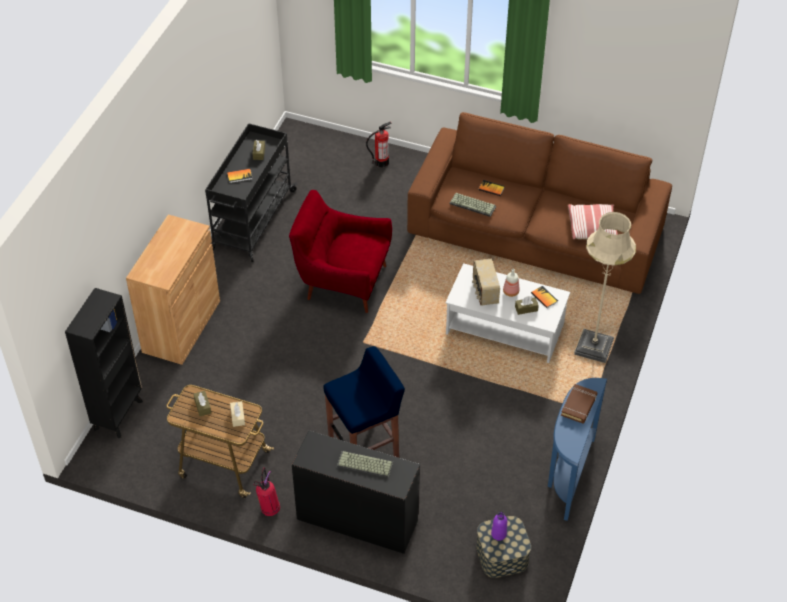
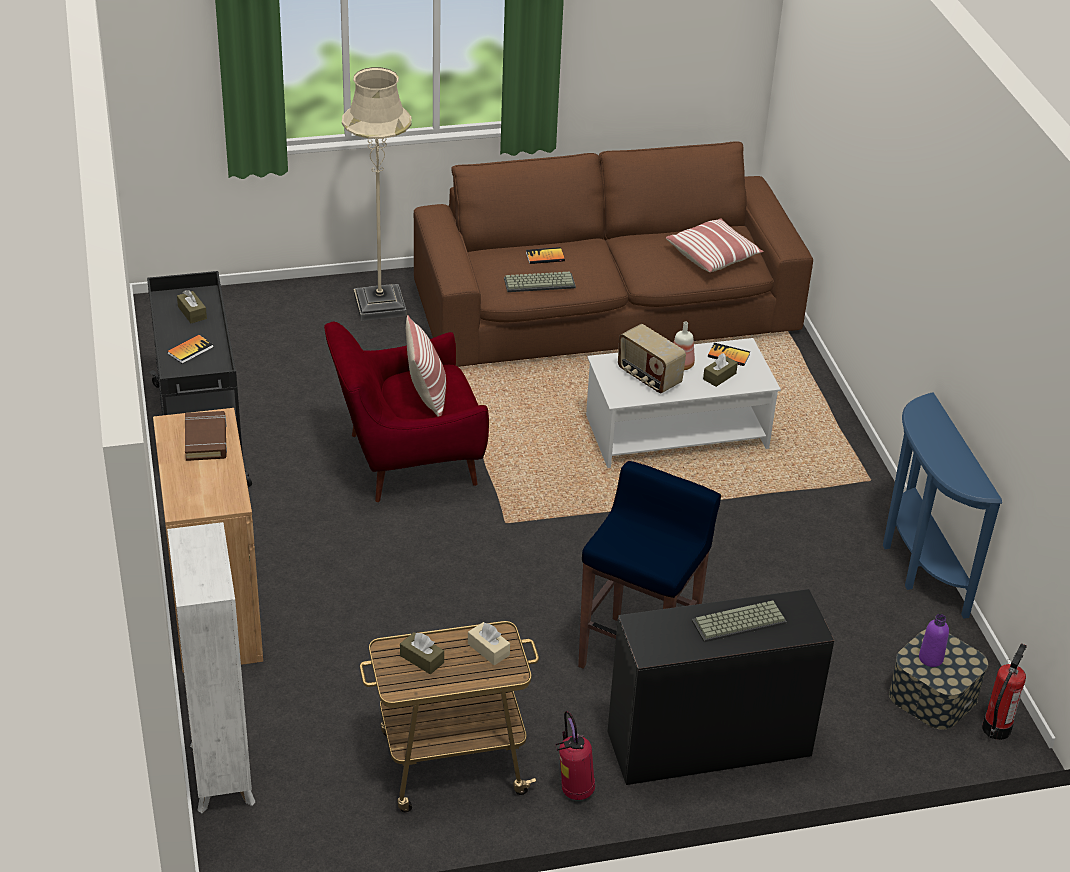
camera: 35 degrees left, 10 degrees down
black bookcase [65,288,143,438] -> white bookcase [167,522,256,813]
fire extinguisher [366,121,392,167] -> fire extinguisher moved to [982,643,1027,740]
brown book [561,384,597,424] -> brown book moved to [185,411,227,461]
beige floor lamp [574,212,636,363] -> beige floor lamp moved to [342,67,412,321]
none -> pillow [406,315,446,417]

